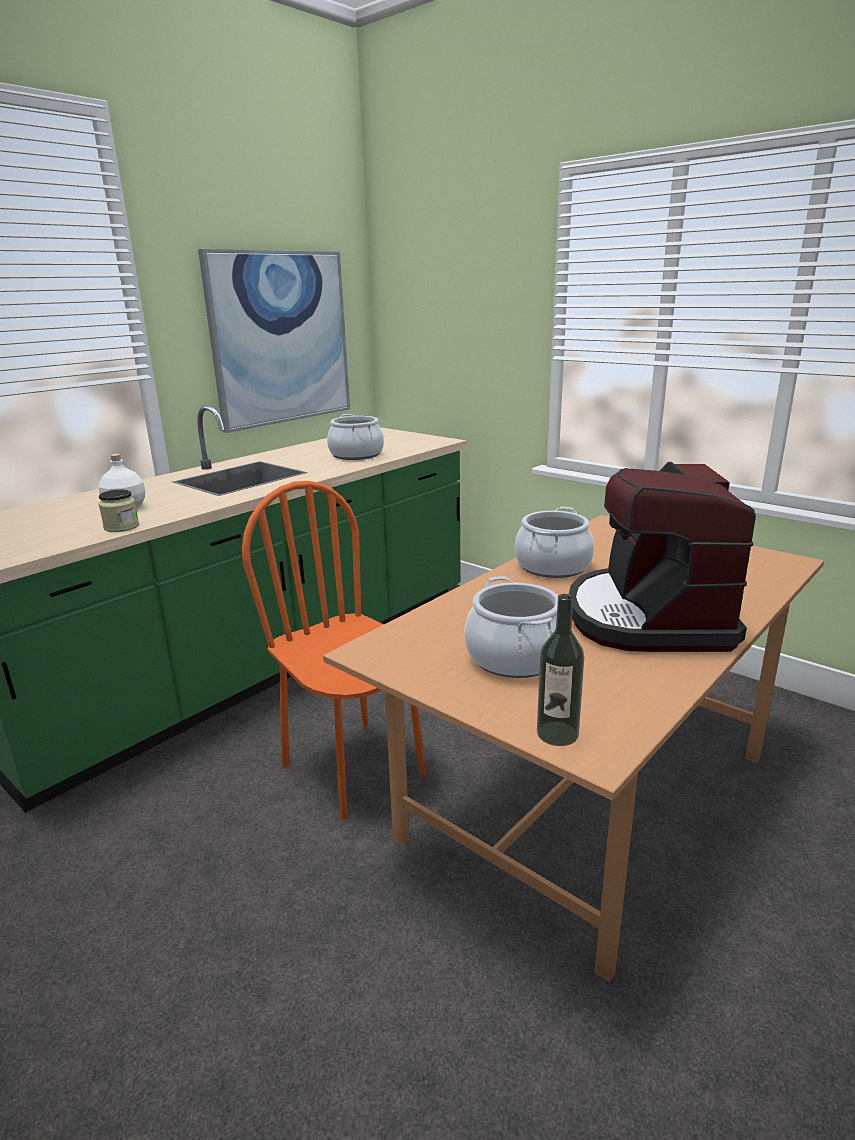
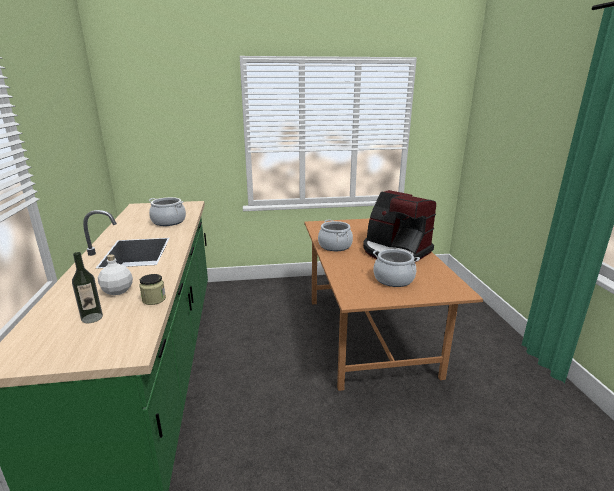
camera: 50 degrees left, 0 degrees up
picture [198,249,350,433] -> none
orange chair [242,481,425,820] -> none
bottle [537,594,584,746] -> bottle moved to [72,252,103,323]

